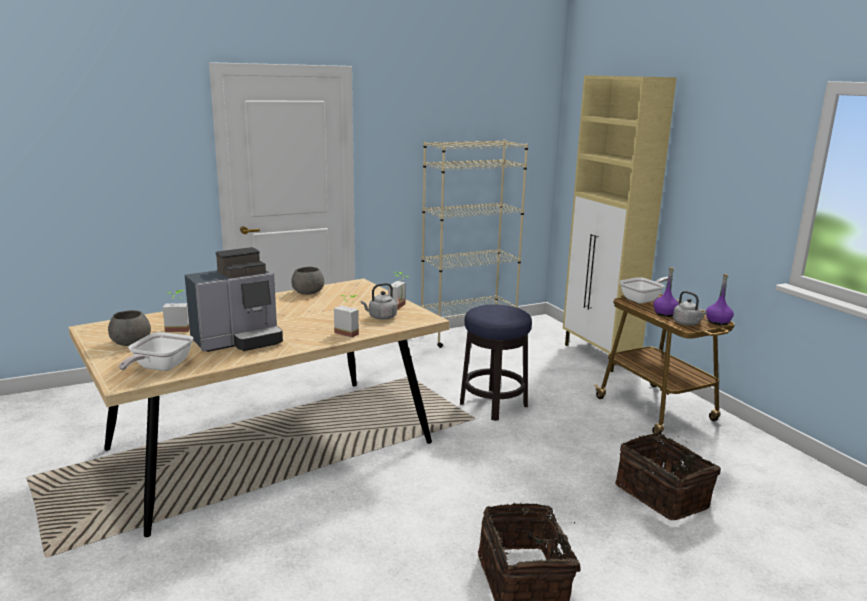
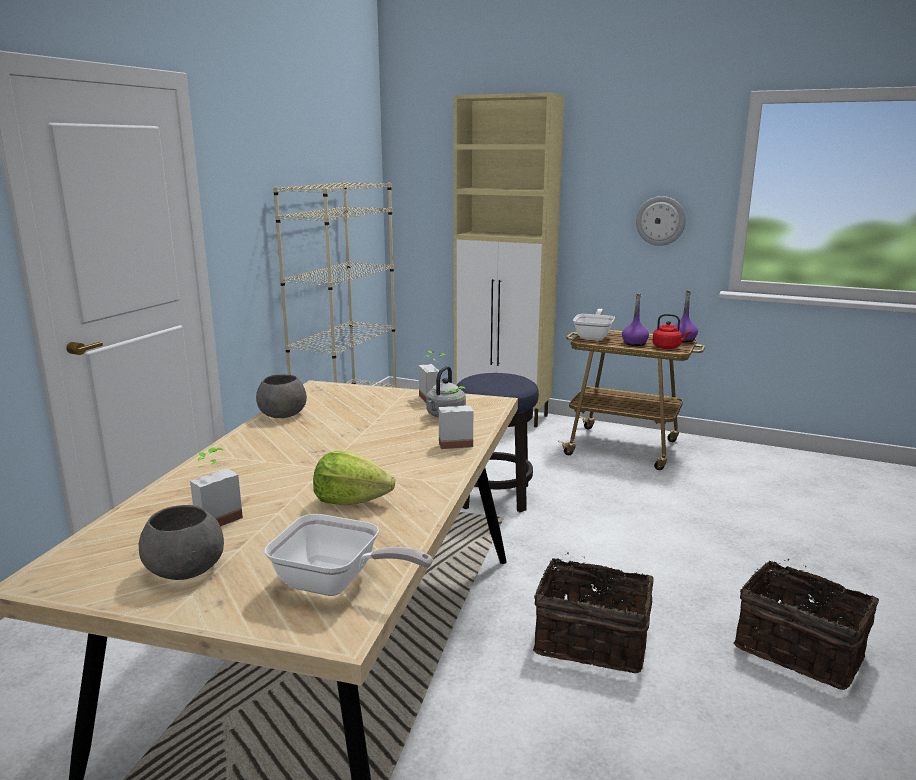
camera: 40 degrees left, 0 degrees up
frying pan [119,332,193,371] -> frying pan turned 45 degrees counterclockwise [264,514,433,596]
coffee machine [185,247,283,352] -> lettuce [313,451,395,505]
basket [615,433,721,520] -> basket moved to [533,552,653,673]
grey kettle [673,291,707,326] -> red kettle [652,314,691,349]
none -> wall clock [636,196,686,246]

